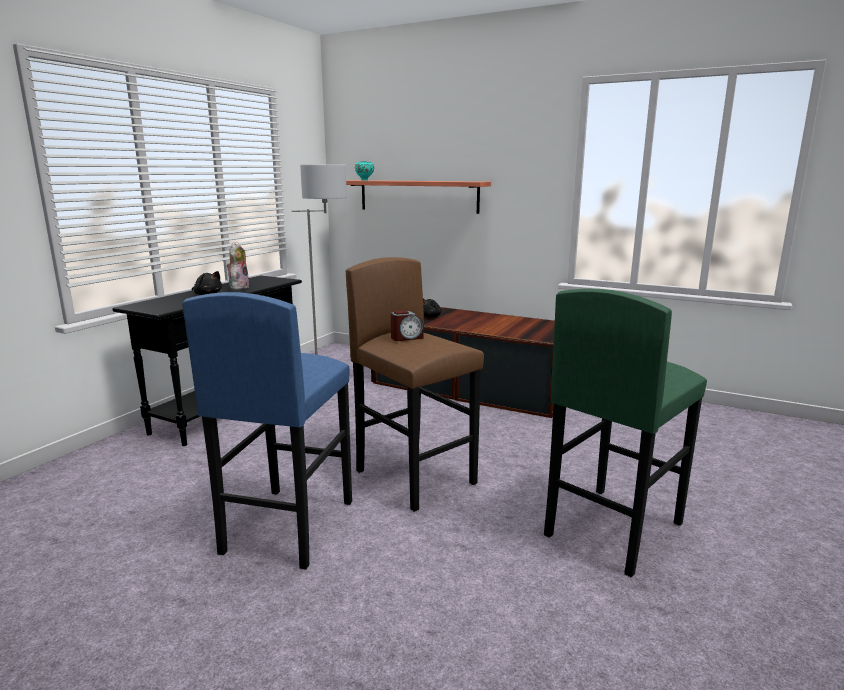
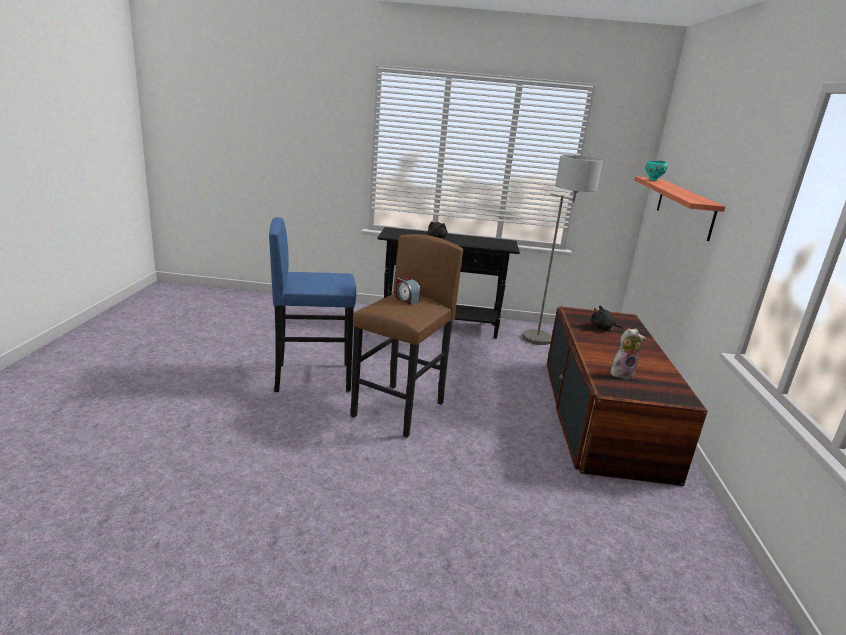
camera: 65 degrees right, 5 degrees up
plush toy [226,241,250,290] -> plush toy moved to [610,328,646,379]
green stool [544,289,707,578] -> none

